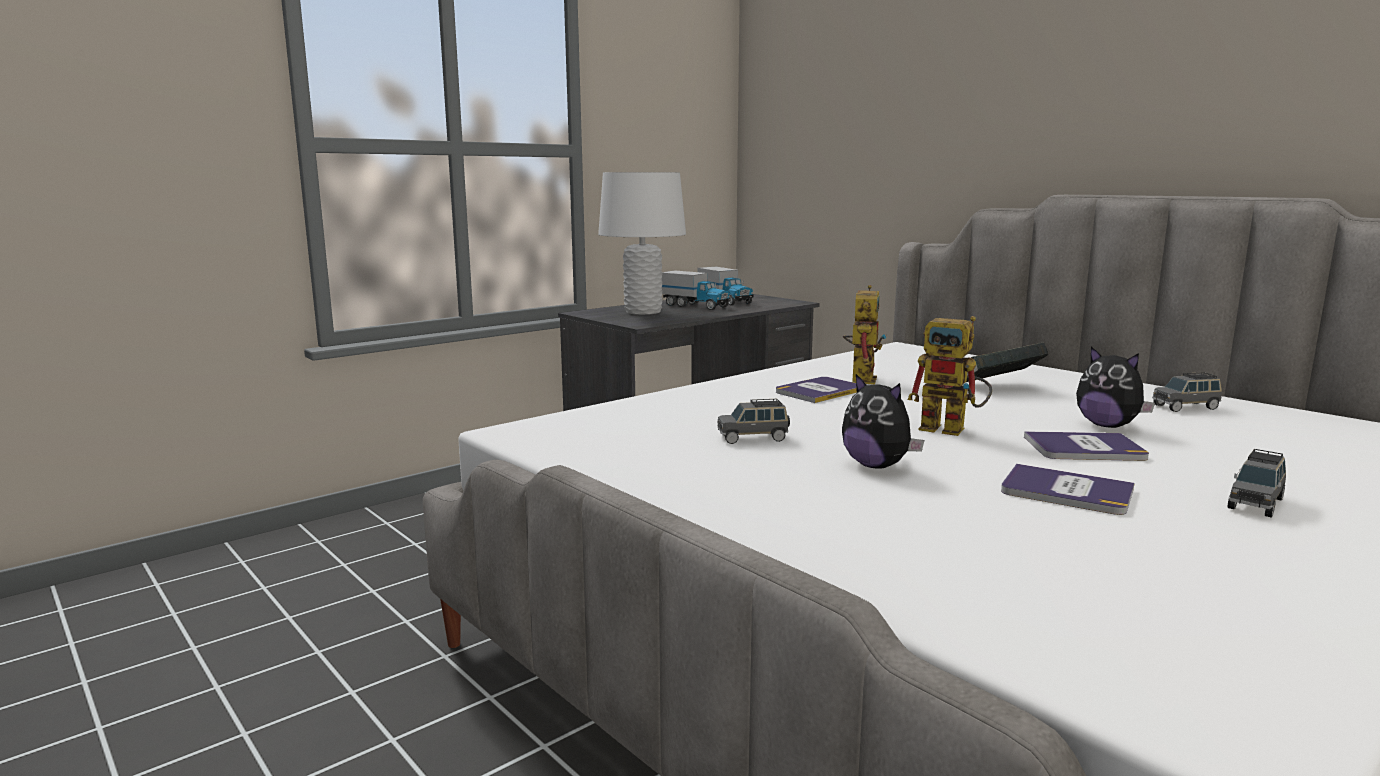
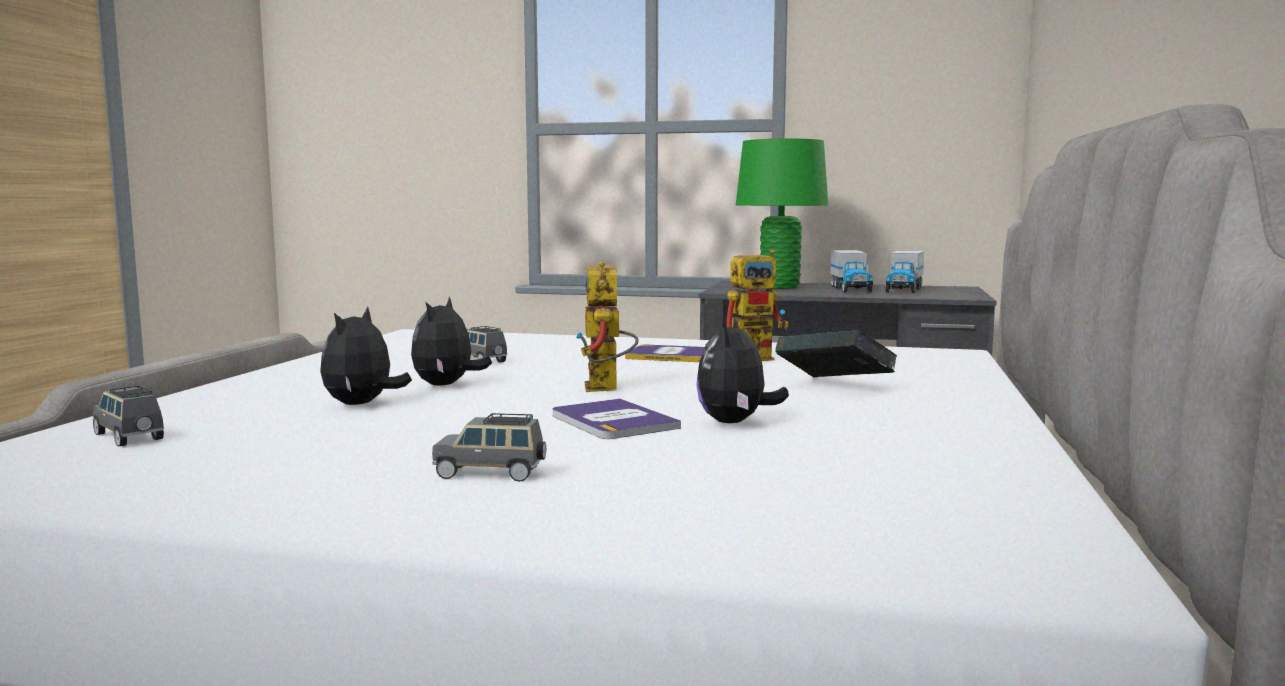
camera: 55 degrees right, 5 degrees down
white table lamp [598,172,686,315] -> green table lamp [736,139,828,289]
book [1001,464,1134,515] -> none
grey toy car [1152,372,1222,412] -> grey toy car moved to [93,386,164,447]
none -> plush toy [320,306,412,405]

